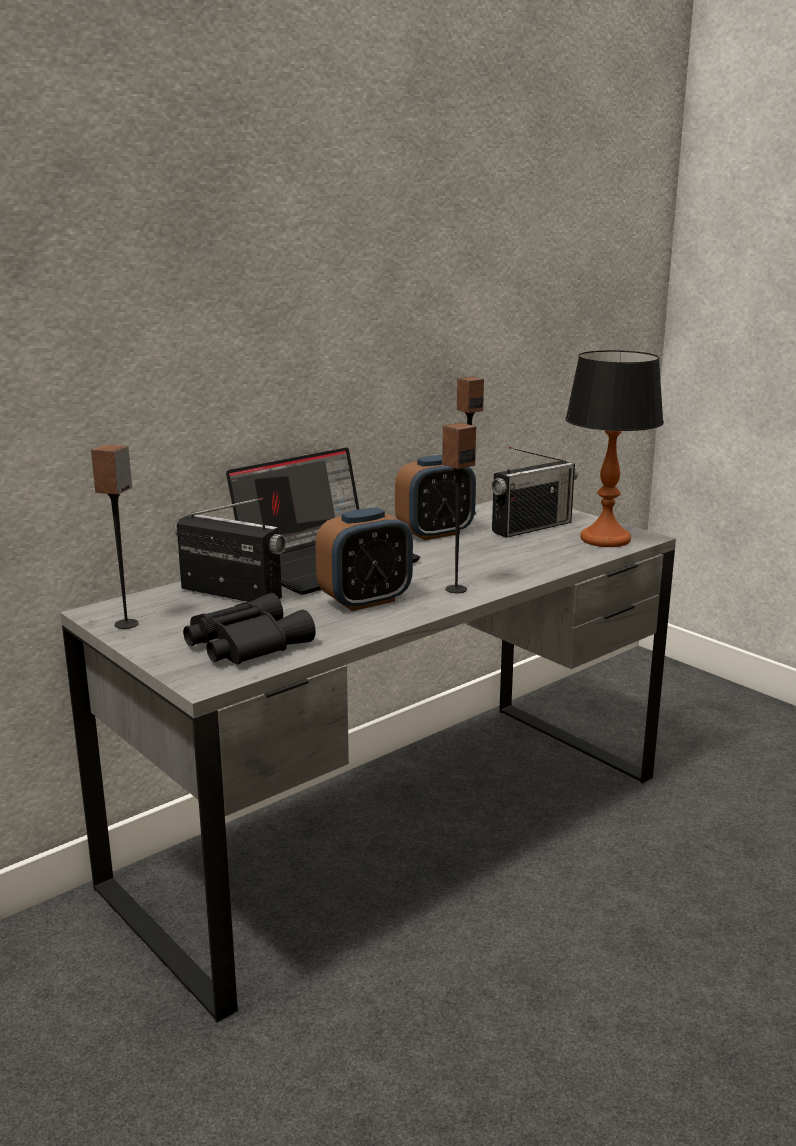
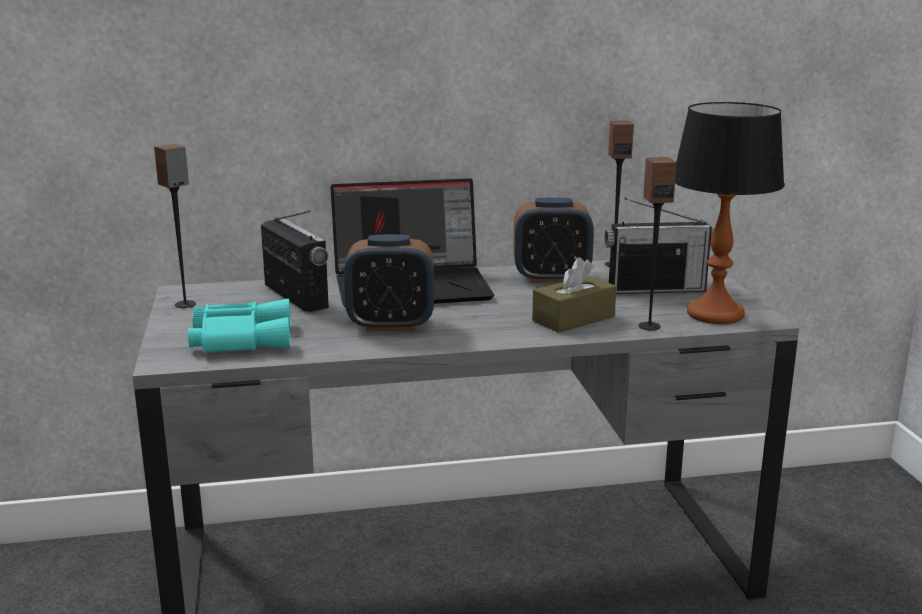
camera: 30 degrees right, 0 degrees up
black binoculars [183,593,316,665] -> turquoise binoculars [188,299,291,353]
speaker [442,423,476,593] -> speaker moved to [638,157,677,330]
none -> brown tissue box [532,257,617,333]

